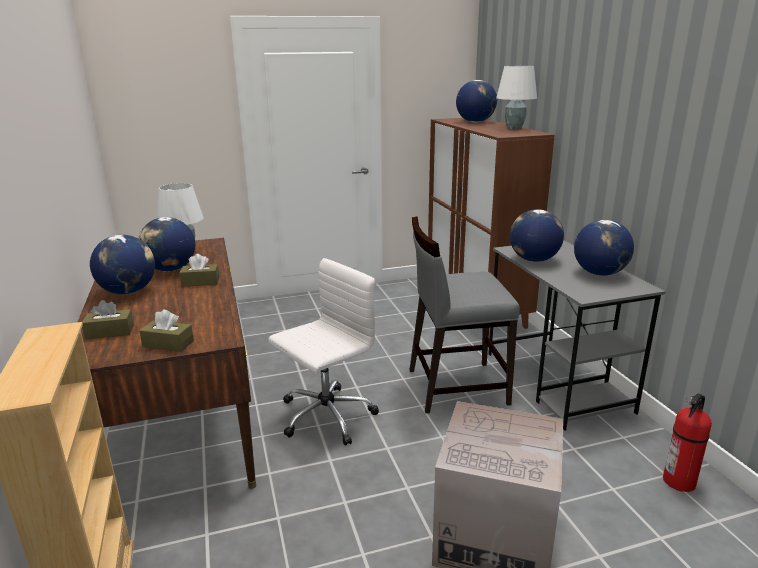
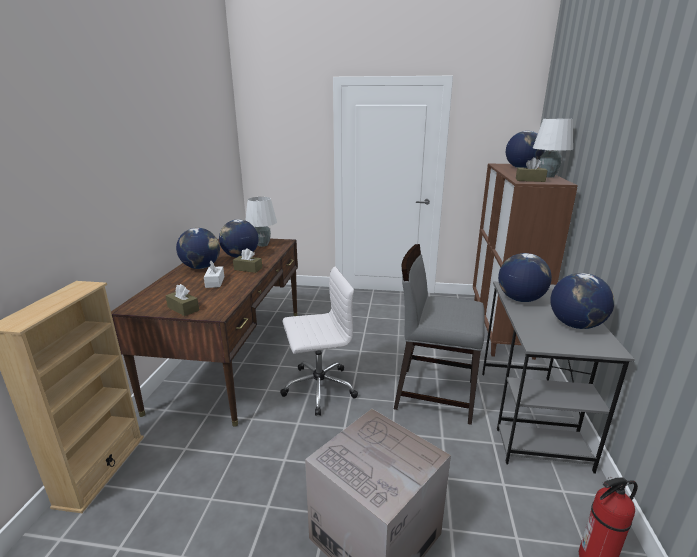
camera: 25 degrees right, 0 degrees up
brown tissue box [82,300,134,339] -> brown tissue box moved to [516,157,548,182]
none -> white tissue box [204,261,224,288]

